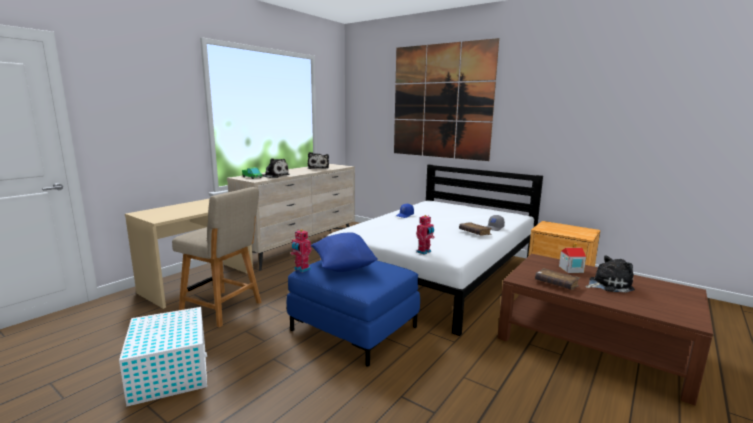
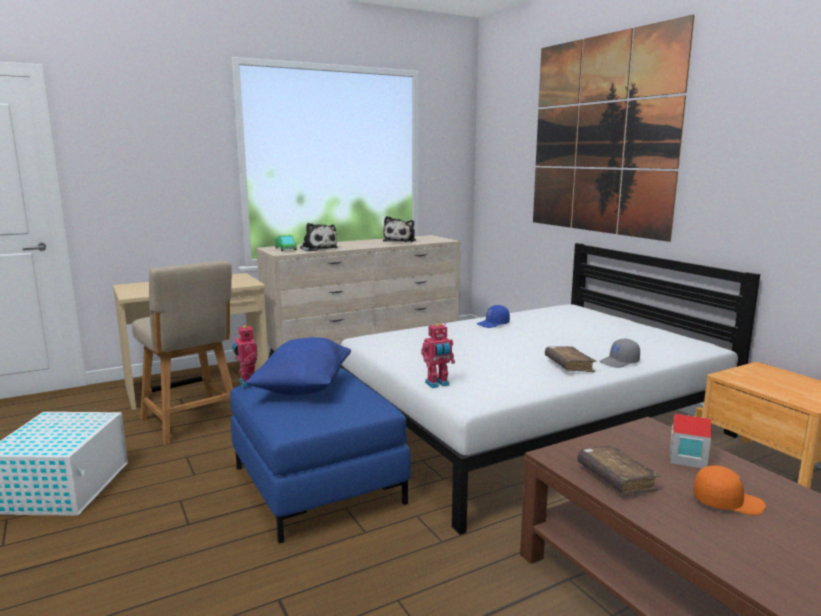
camera: 25 degrees right, 0 degrees up
plush toy [585,255,635,293] -> orange cap [693,465,766,515]

